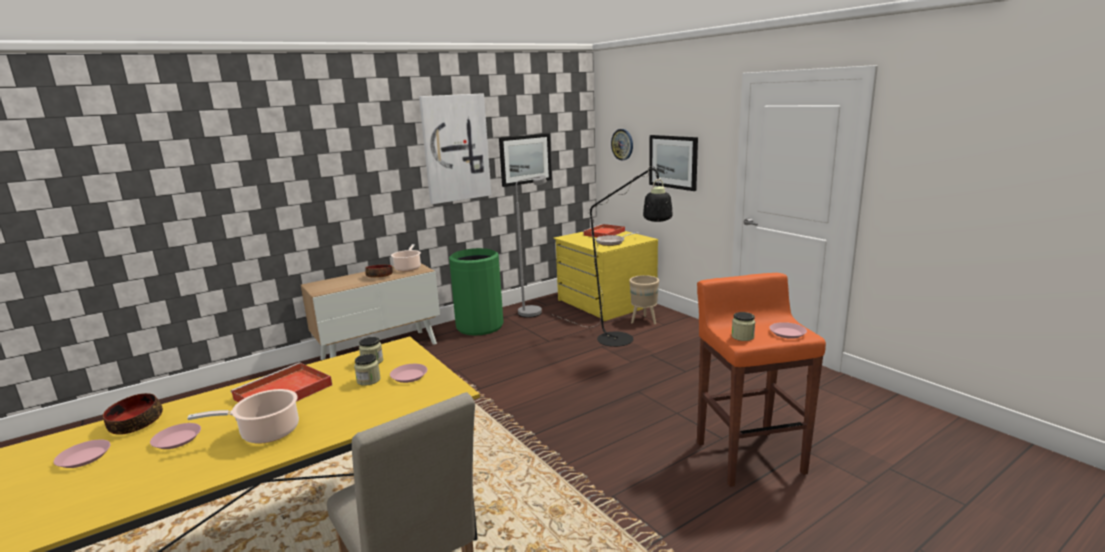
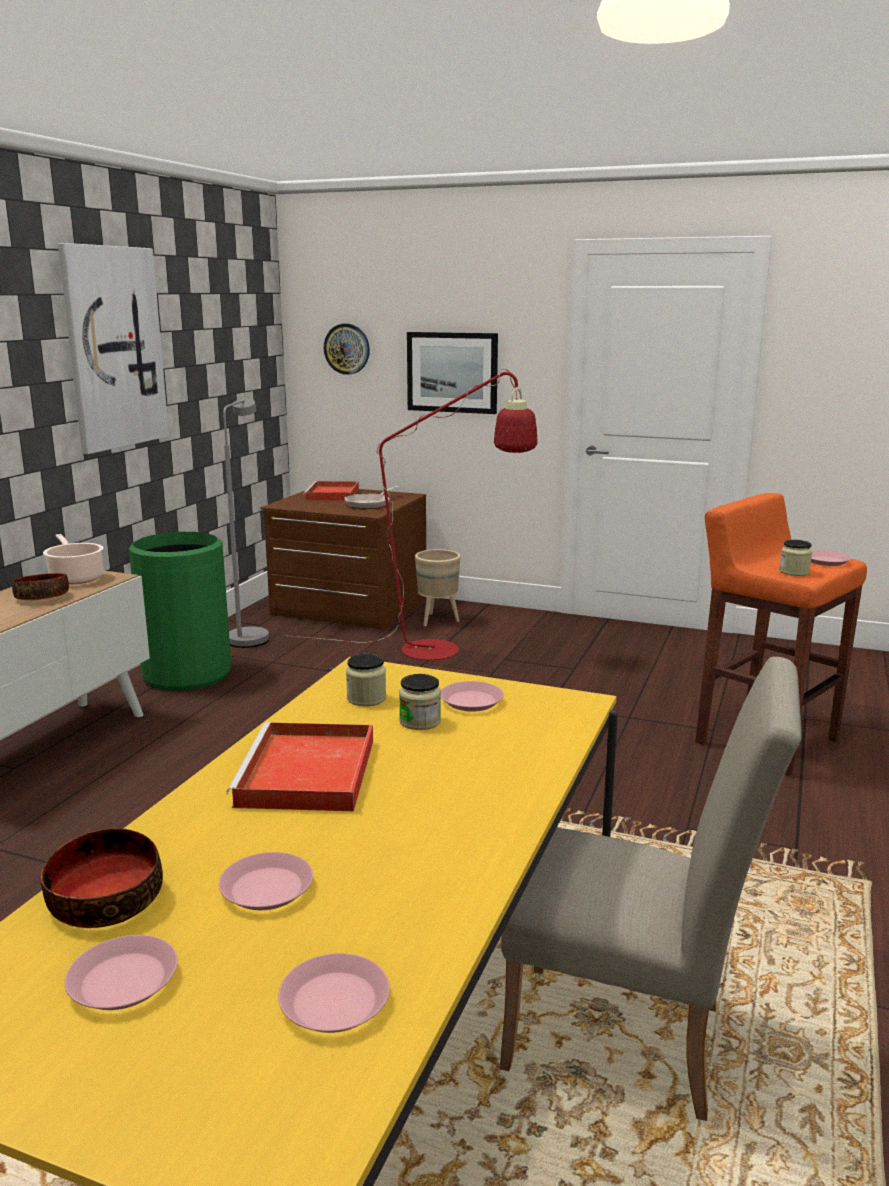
camera: 35 degrees left, 0 degrees up
cooking pot [187,389,299,444] -> none
picture [499,133,552,187] -> none
black floor lamp [551,166,673,347] -> red floor lamp [285,369,538,660]
yellow dresser [553,231,658,321] -> brown dresser [261,489,426,631]
none -> pink plate [278,953,390,1033]

